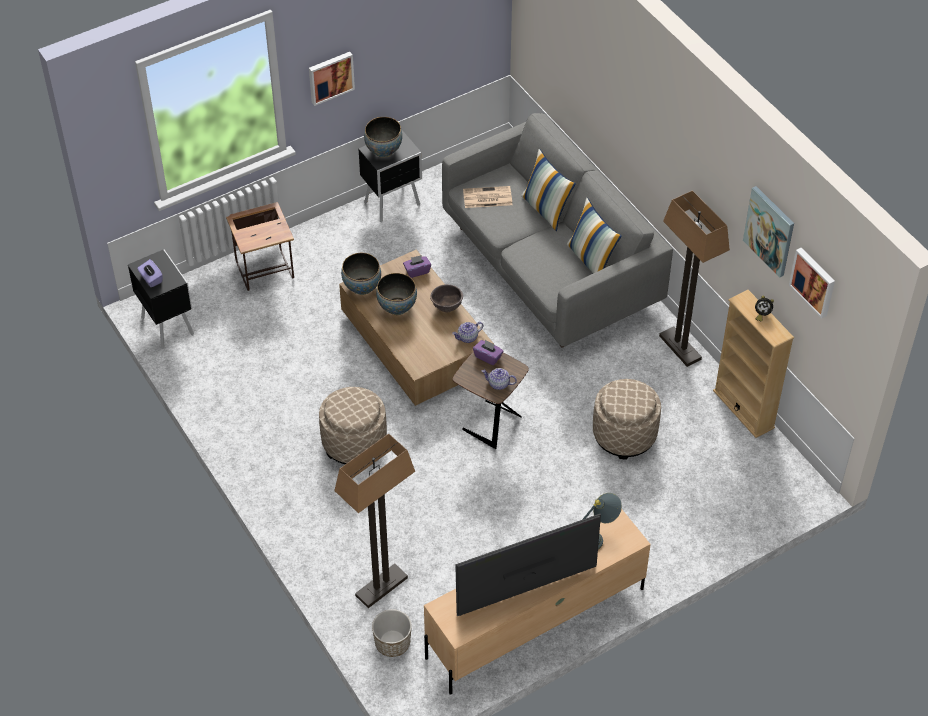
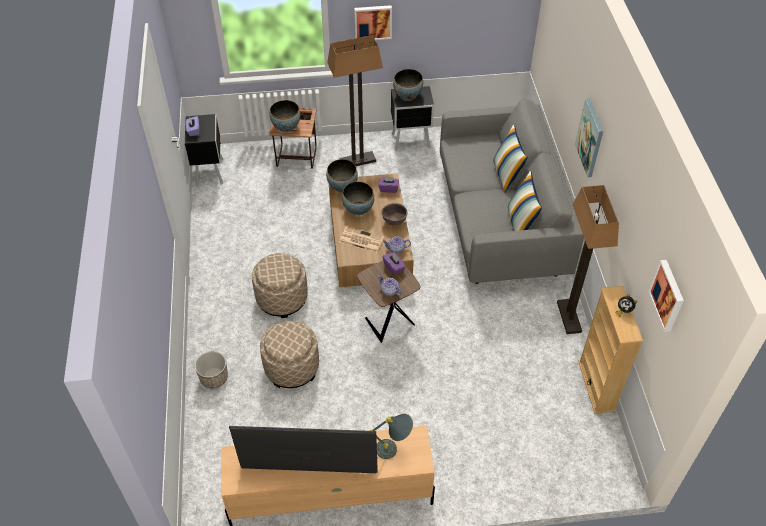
camera: 25 degrees right, 0 degrees up
floor lamp [334,433,415,608] -> floor lamp moved to [327,35,383,166]
planter [372,609,412,657] -> planter moved to [195,351,228,388]
newspaper [463,186,512,208] -> newspaper moved to [339,226,384,253]
beige ottoman [593,379,661,459] -> beige ottoman moved to [260,321,319,388]
picture [743,186,794,278] -> picture moved to [575,98,603,177]
none -> bowl [270,100,300,133]

